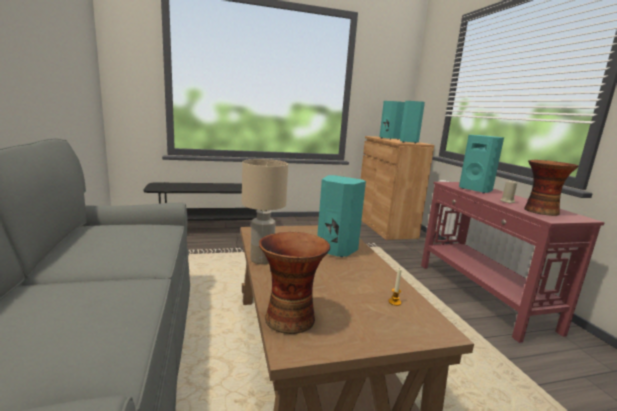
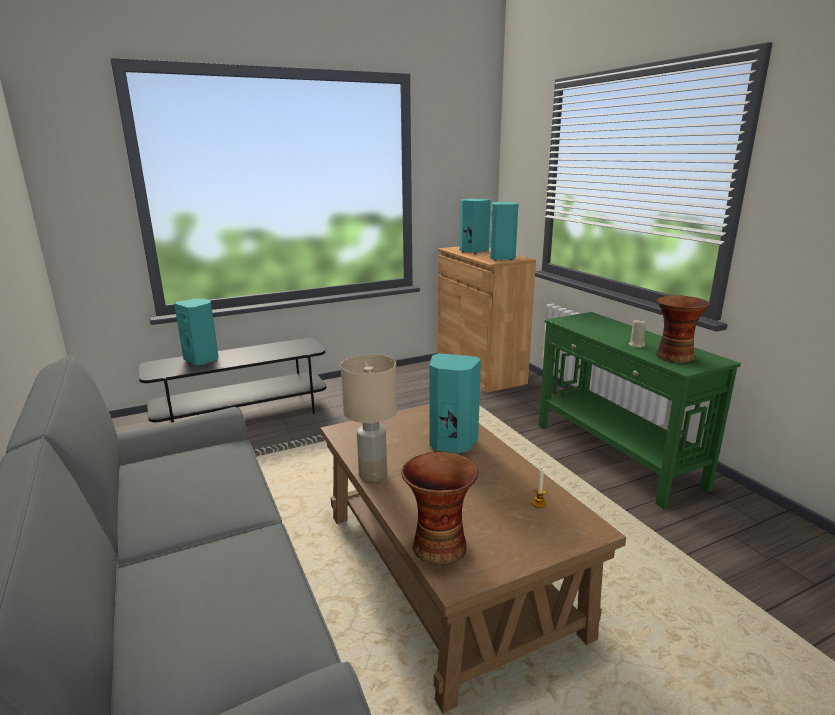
camera: 10 degrees left, 5 degrees up
red console table [421,182,605,343] -> green console table [539,312,741,509]
turquoise speaker [459,135,504,193] -> turquoise speaker moved to [174,299,219,365]

